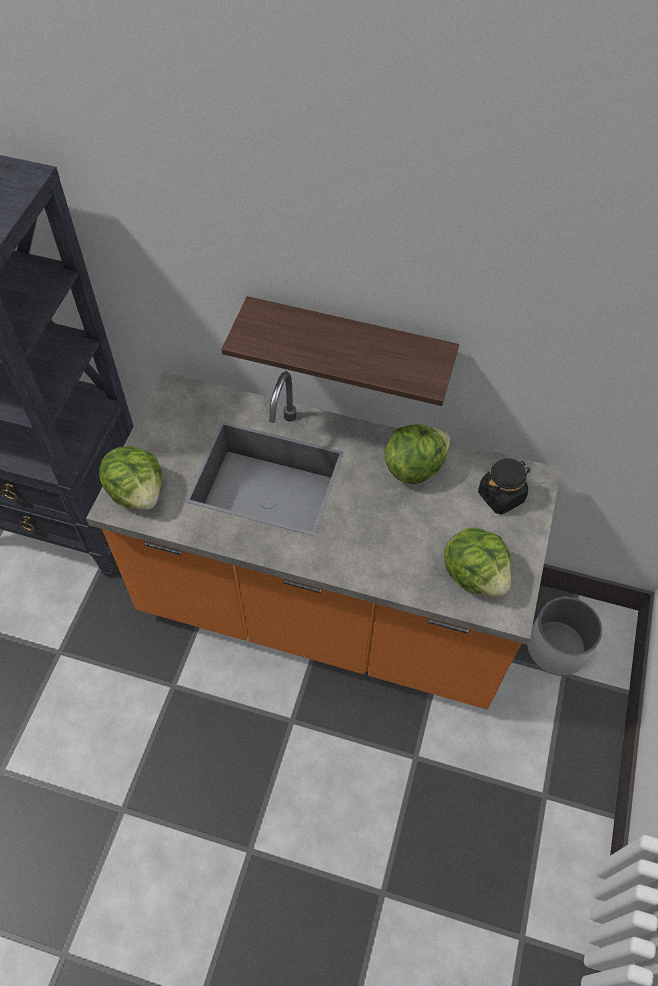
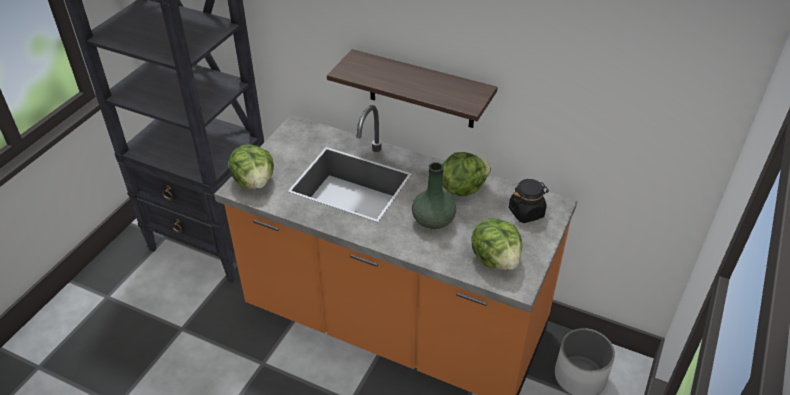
camera: 10 degrees right, 15 degrees down
none -> green vase [412,162,456,229]

